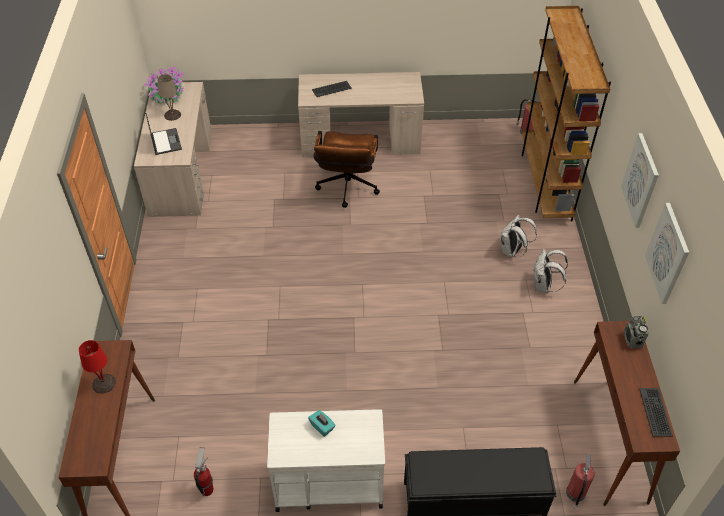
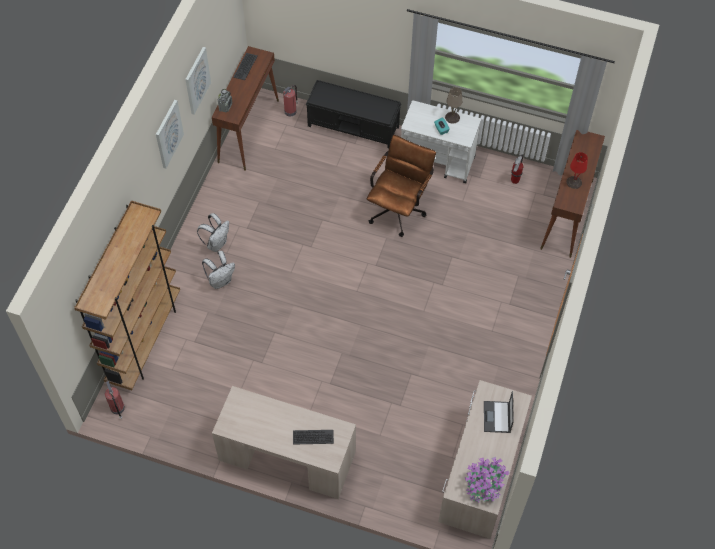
camera: 160 degrees left, 10 degrees up
beige table lamp [157,74,181,121] -> beige table lamp moved to [445,87,462,123]
brown office chair [314,131,380,208] -> brown office chair moved to [367,135,436,237]

